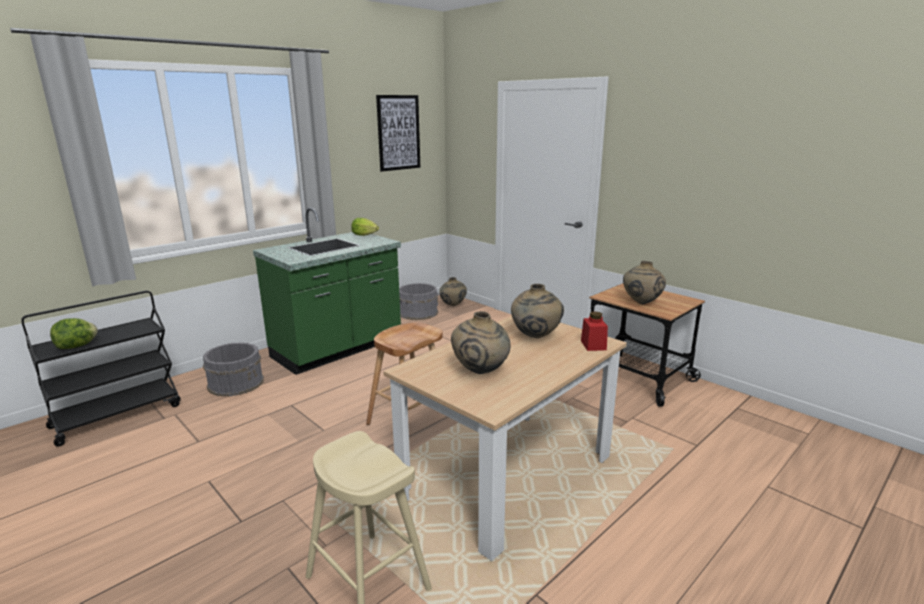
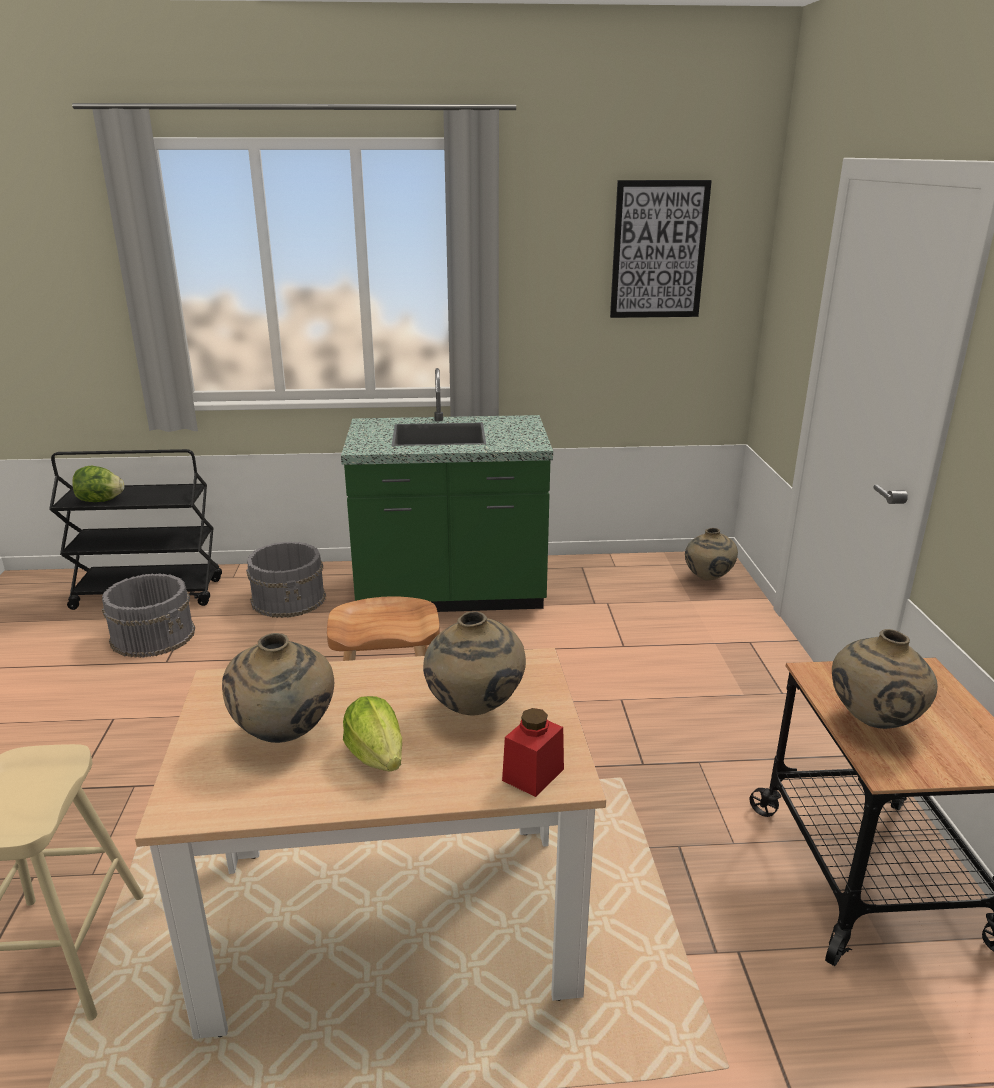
camera: 40 degrees right, 5 degrees up
lettuce [351,218,379,236] -> lettuce moved to [343,696,402,771]
grey bucket [399,283,439,320] -> grey bucket moved to [102,573,195,658]

